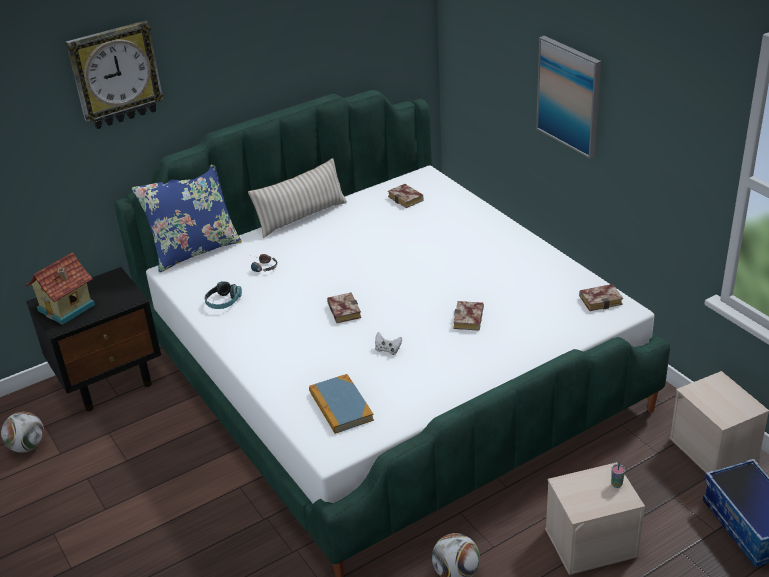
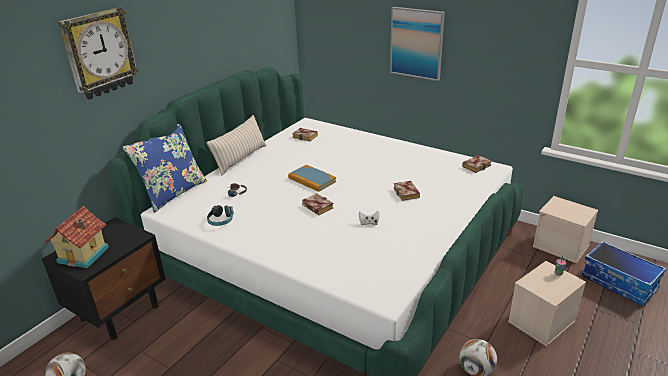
camera: 25 degrees left, 5 degrees down
book [309,374,374,434] -> book moved to [288,165,336,192]

